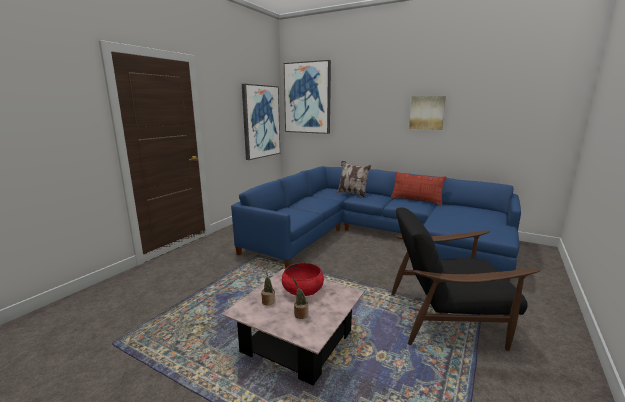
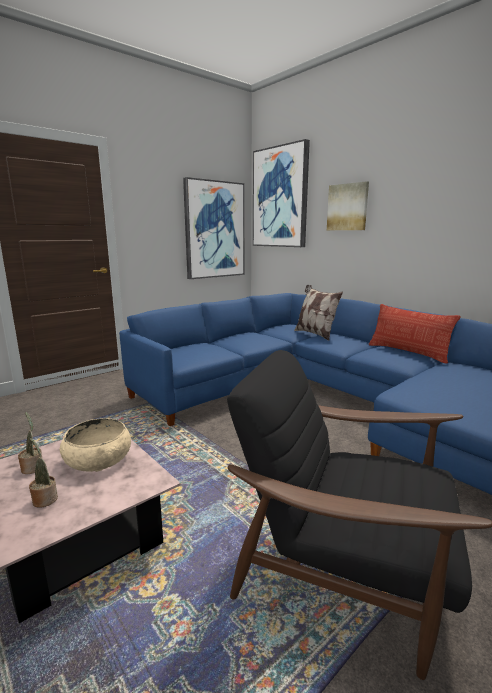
camera: 20 degrees right, 0 degrees up
red bowl [282,263,324,296] -> beige bowl [60,418,131,472]
picture [409,96,446,130] -> picture moved to [327,181,369,230]

